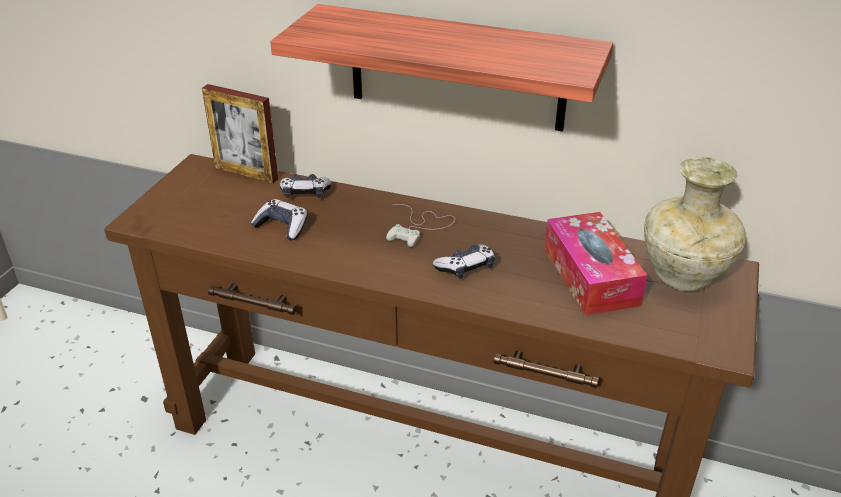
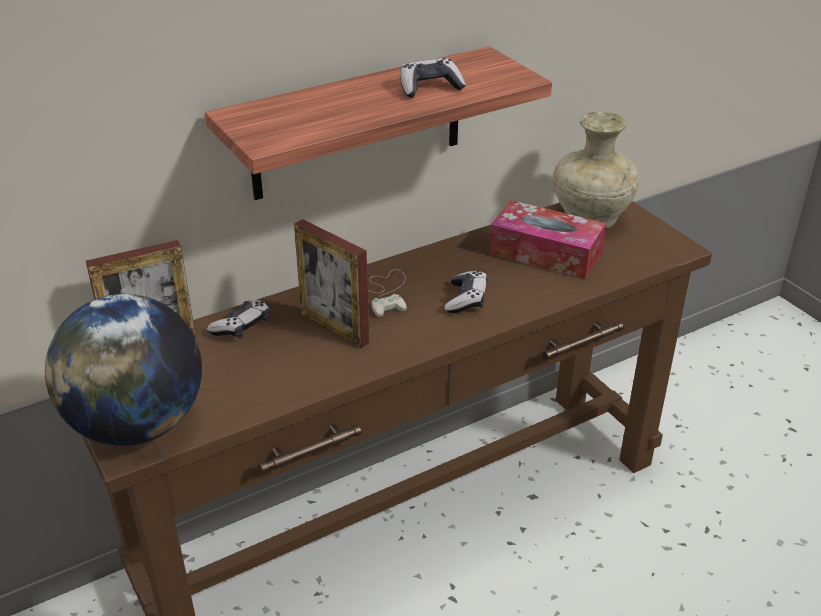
camera: 50 degrees left, 0 degrees up
game controller [251,199,308,240] -> game controller moved to [400,58,466,98]
none -> globe [45,294,202,446]
none -> picture frame [294,219,369,348]

